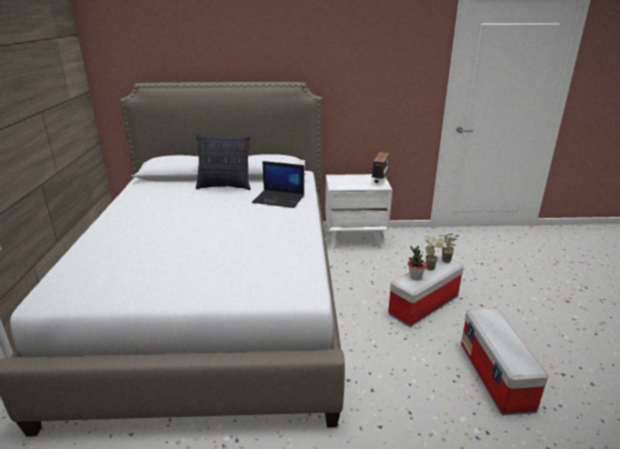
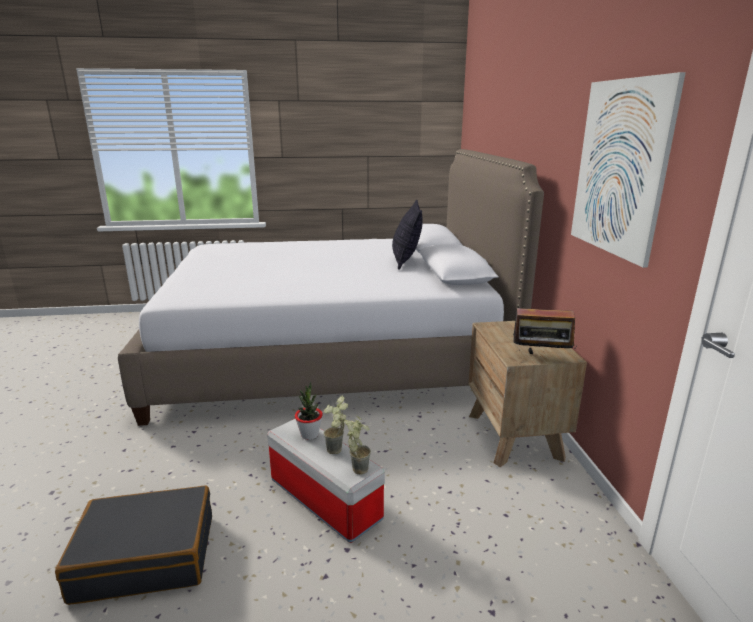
camera: 85 degrees right, 5 degrees down
laptop [252,161,304,208] -> none
white nightstand [325,174,392,250] -> brown nightstand [468,321,587,467]
storage box [461,308,548,415] -> black suitcase [55,485,212,605]
none -> picture [571,72,686,268]

